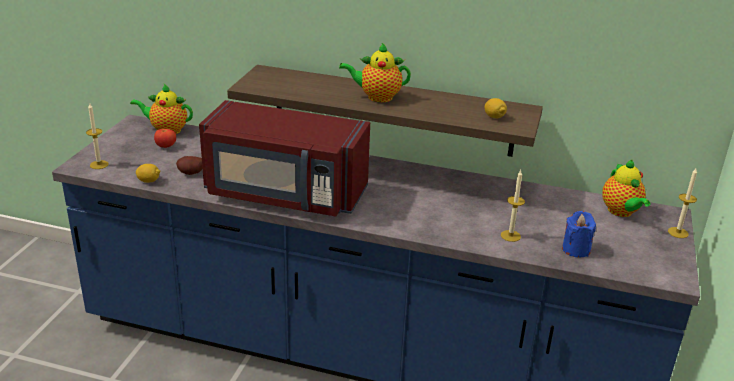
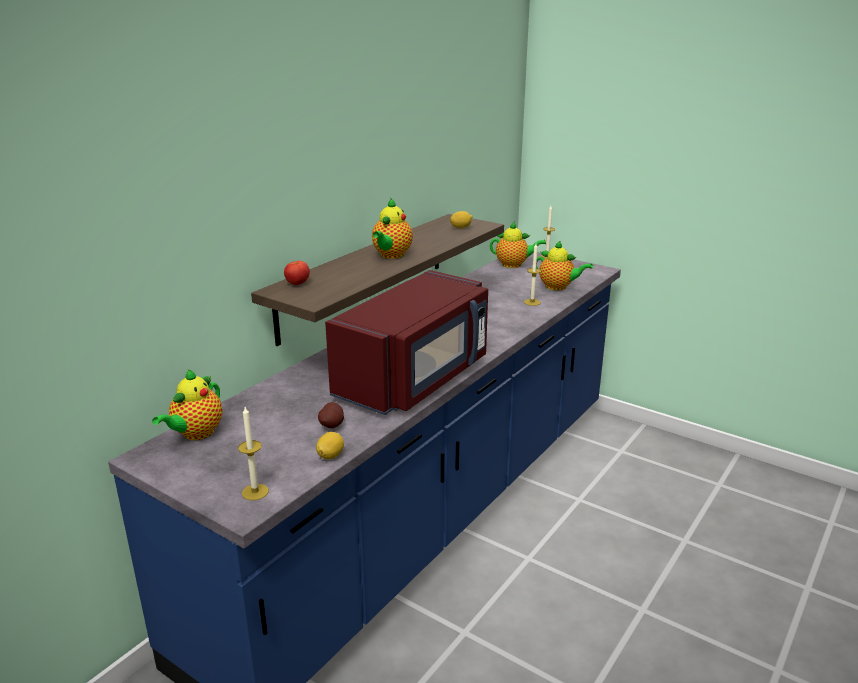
camera: 70 degrees left, 5 degrees down
tomato [154,129,176,148] -> tomato moved to [284,261,310,285]
blue candle [562,211,596,257] -> teapot [536,240,593,291]

